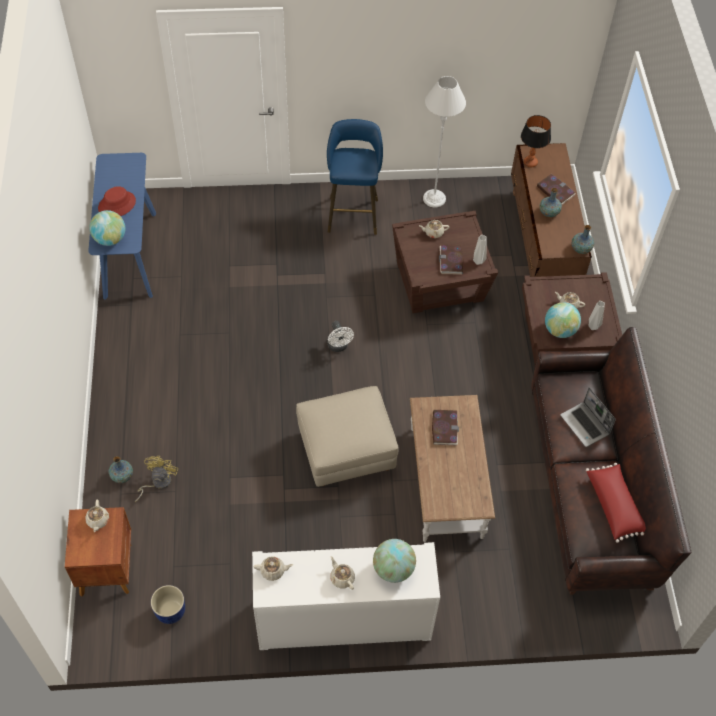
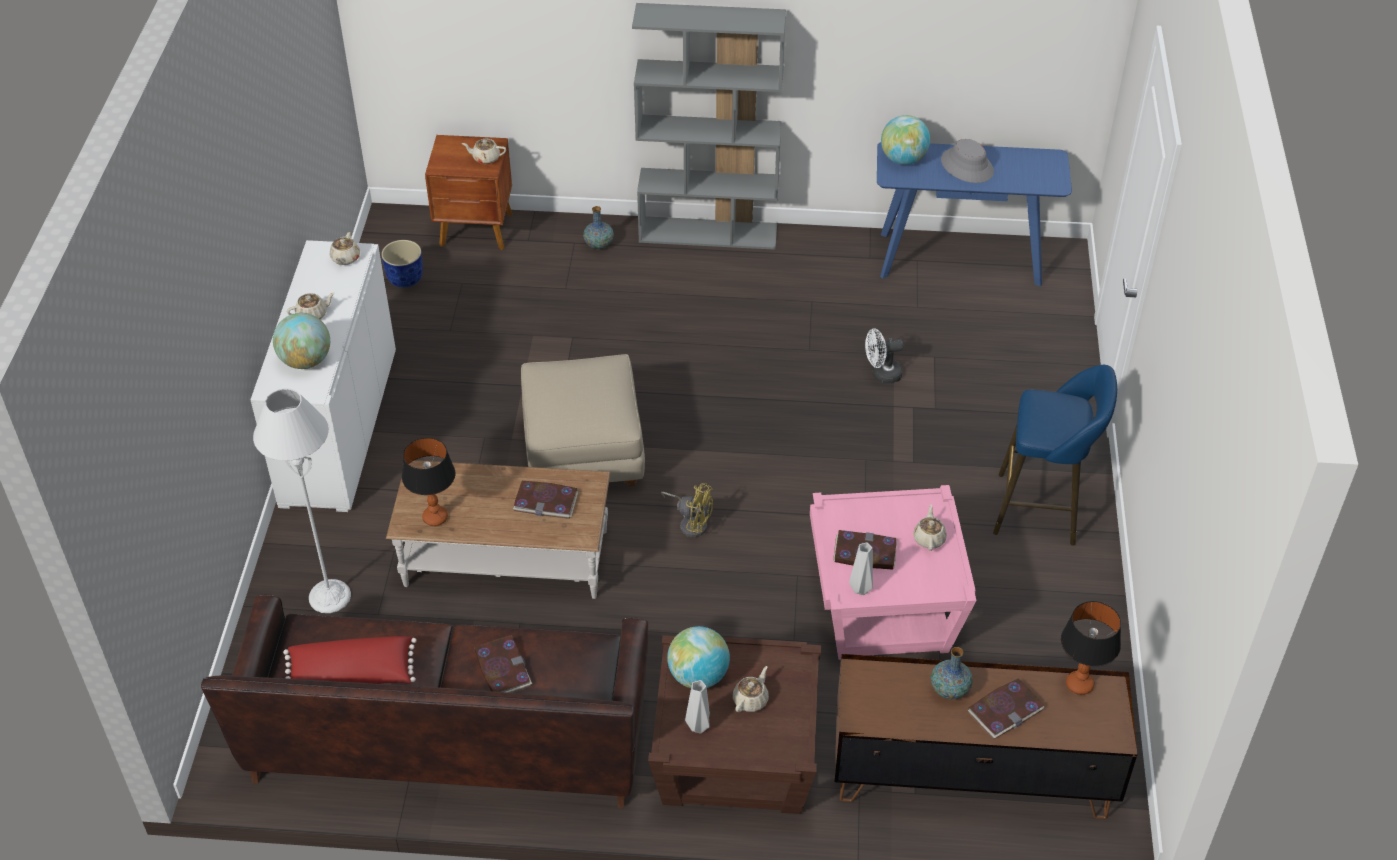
camera: 100 degrees right, 10 degrees down
red hat [98,186,136,216] -> grey hat [941,139,994,183]
yellow fan [135,456,178,502] -> yellow fan moved to [661,483,713,537]
white fan [328,321,354,352] -> white fan moved to [865,328,904,384]
brown side table [392,211,498,313] -> pink side table [810,485,977,660]
grey floor lamp [423,76,466,207] -> grey floor lamp moved to [253,388,351,613]
laptop [560,387,616,447] -> book [474,635,532,693]
vase [572,225,594,254] -> none
none -> table lamp [402,437,455,526]
none -> grey bookcase [632,3,786,250]

